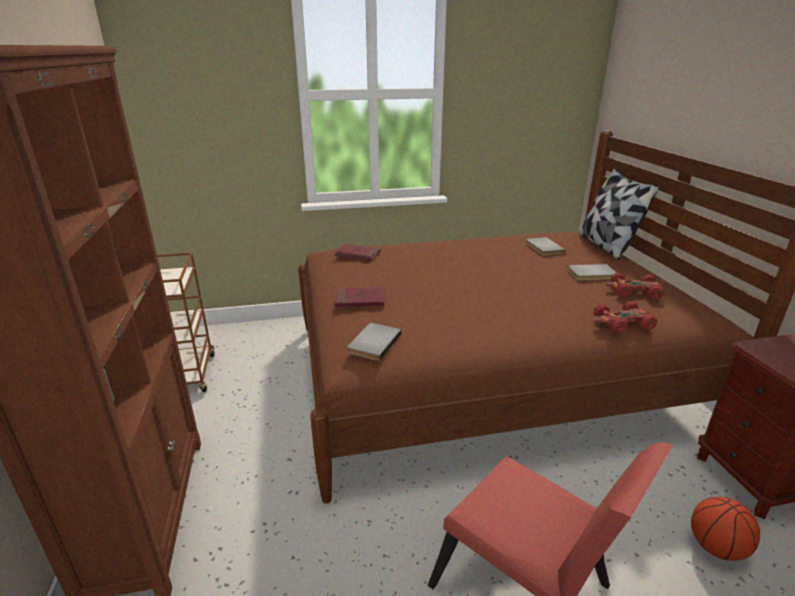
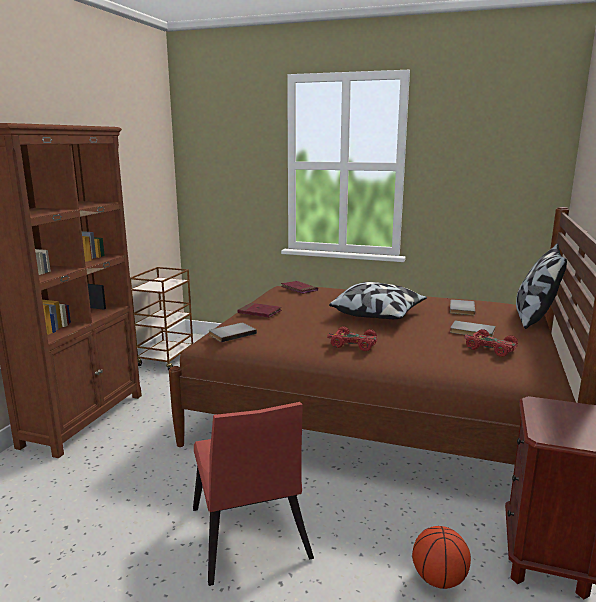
camera: 30 degrees right, 10 degrees down
red toy car [594,301,658,333] -> red toy car moved to [327,327,377,351]
none -> pillow [329,282,427,319]

